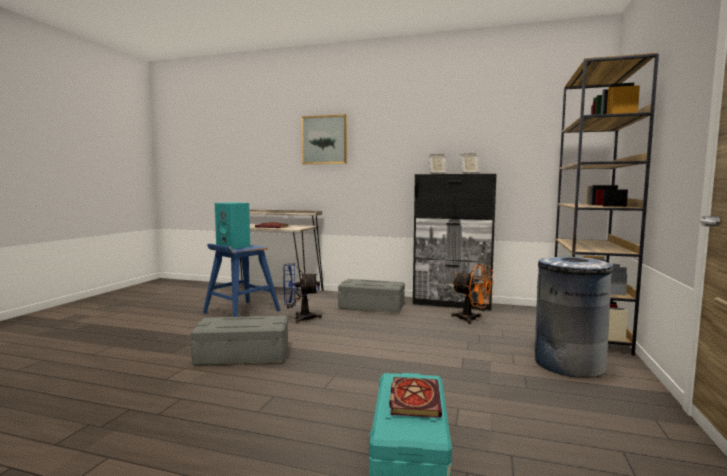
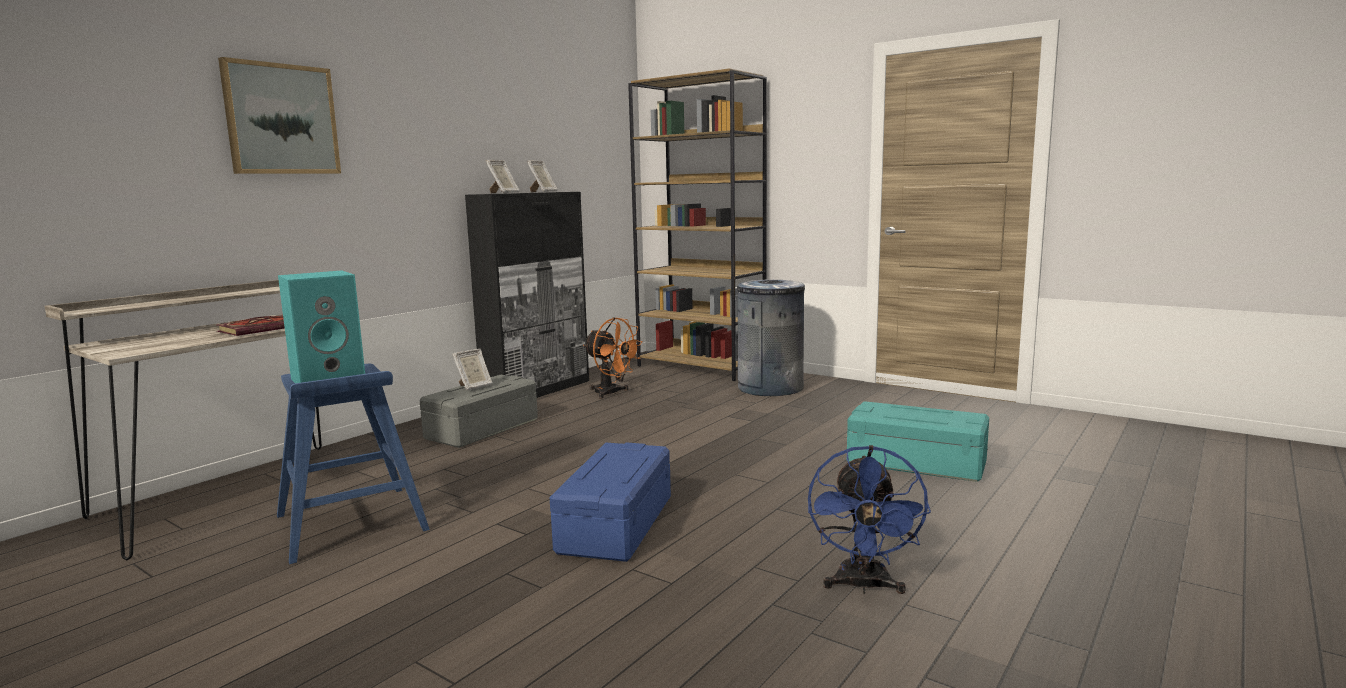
camera: 70 degrees left, 5 degrees up
grey storage box [191,316,288,365] -> blue storage box [550,442,671,562]
blue fan [283,263,322,324] -> blue fan moved to [808,445,931,594]
book [389,377,442,418] -> none
orange fan [451,264,494,324] -> orange fan turned 75 degrees clockwise [583,318,643,399]
none -> picture frame [452,349,493,390]

